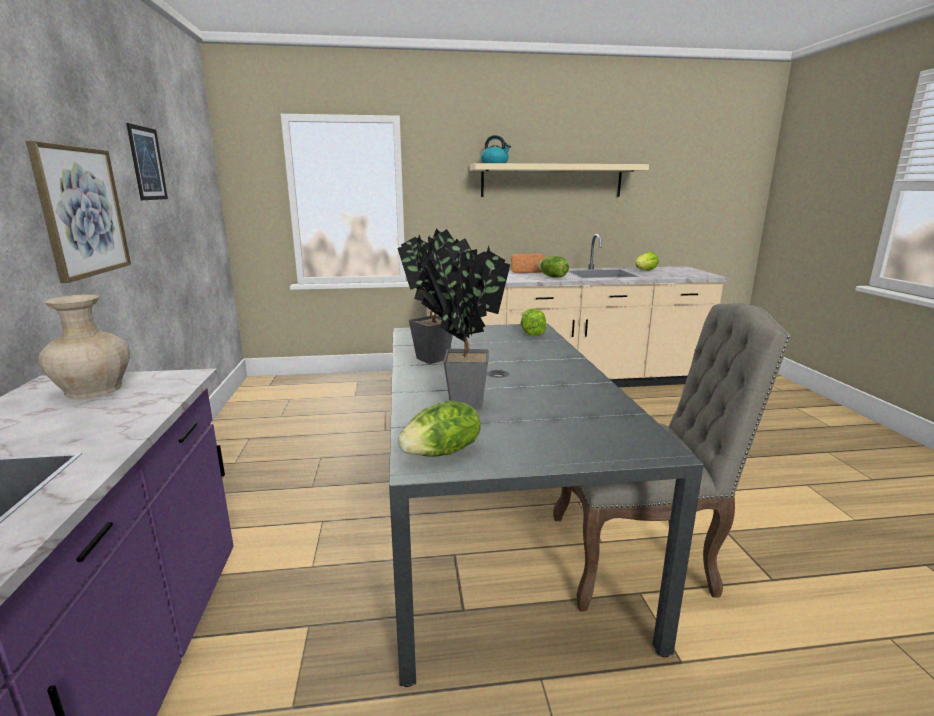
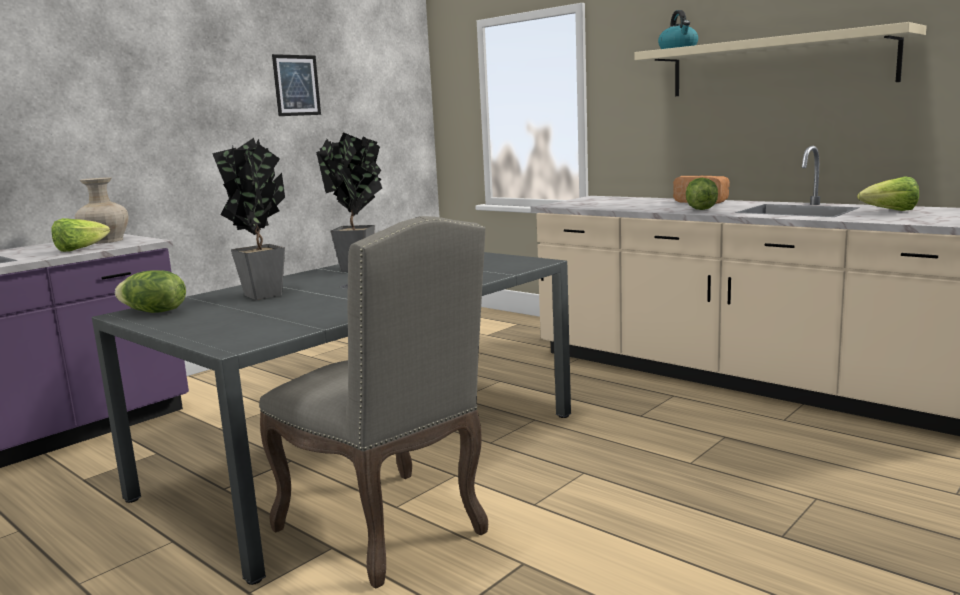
camera: 50 degrees right, 5 degrees down
picture [26,141,131,283] -> none
lettuce [520,308,546,336] -> lettuce moved to [52,218,110,252]

